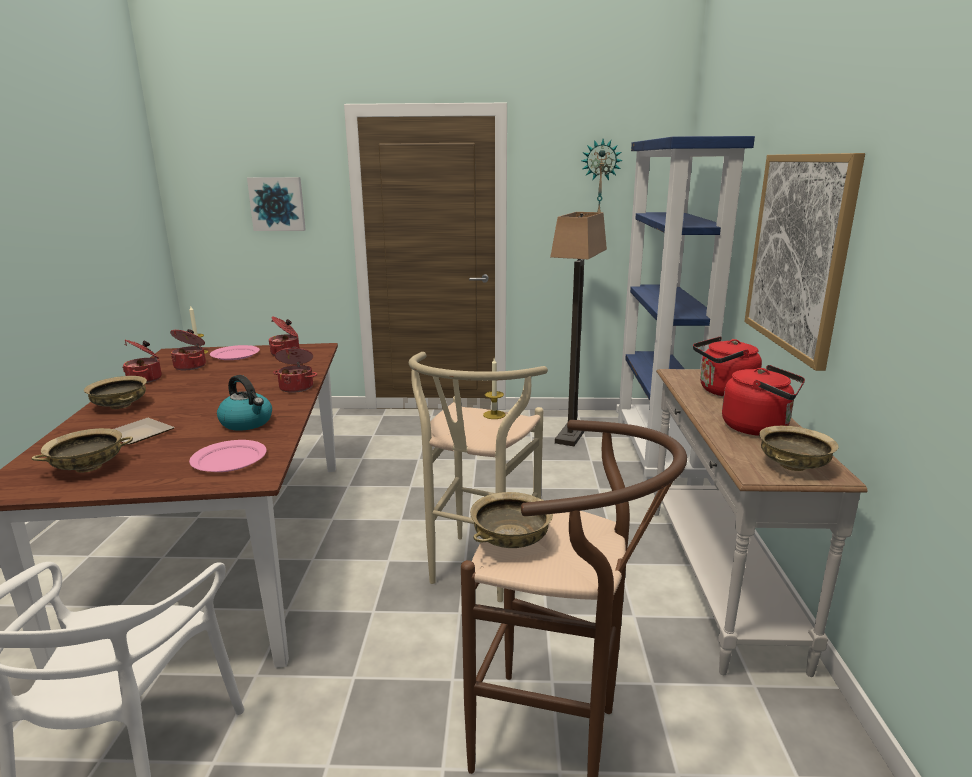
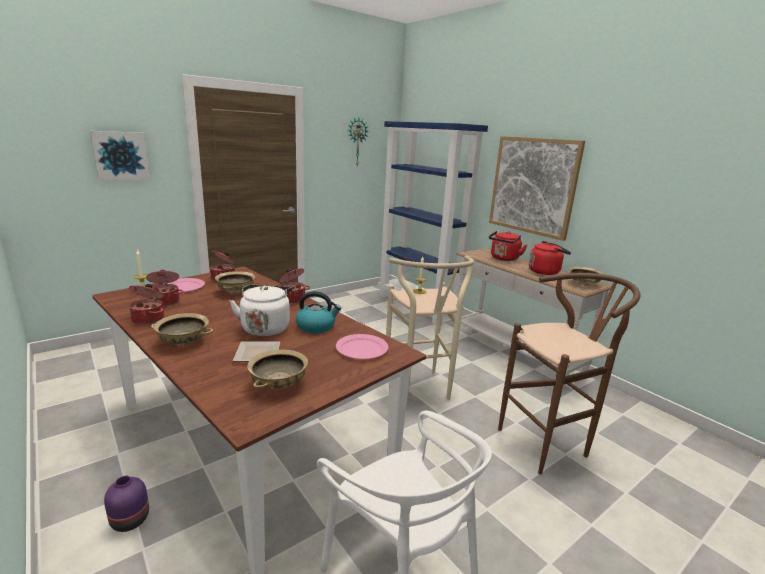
camera: 40 degrees left, 0 degrees up
beige bowl [470,492,553,548] -> beige bowl moved to [215,271,255,294]
floor lamp [550,212,607,446] -> none
none -> purple vase [104,476,149,532]
none -> white kettle [230,285,292,336]

